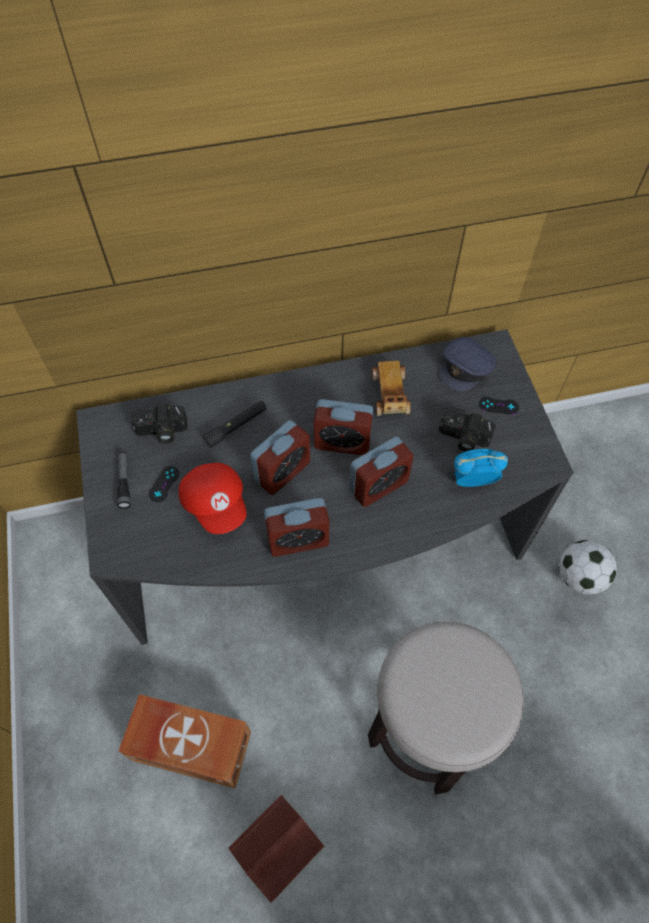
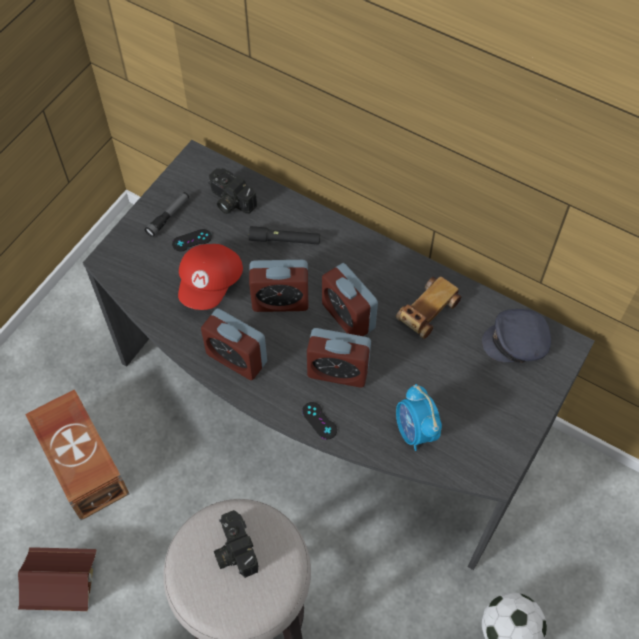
camera: 45 degrees right, 0 degrees up
camera [439,408,496,452] -> camera moved to [214,510,258,578]
alarm clock [453,449,508,487] -> alarm clock turned 150 degrees counterclockwise [396,384,442,451]
black game controller [479,397,519,415] -> black game controller moved to [302,402,337,439]

